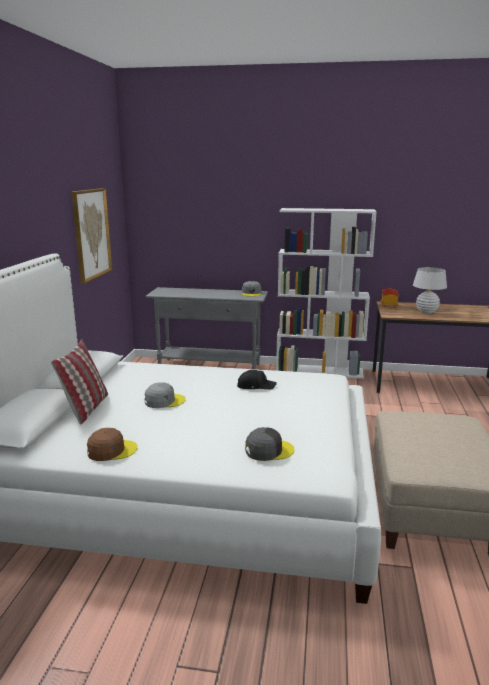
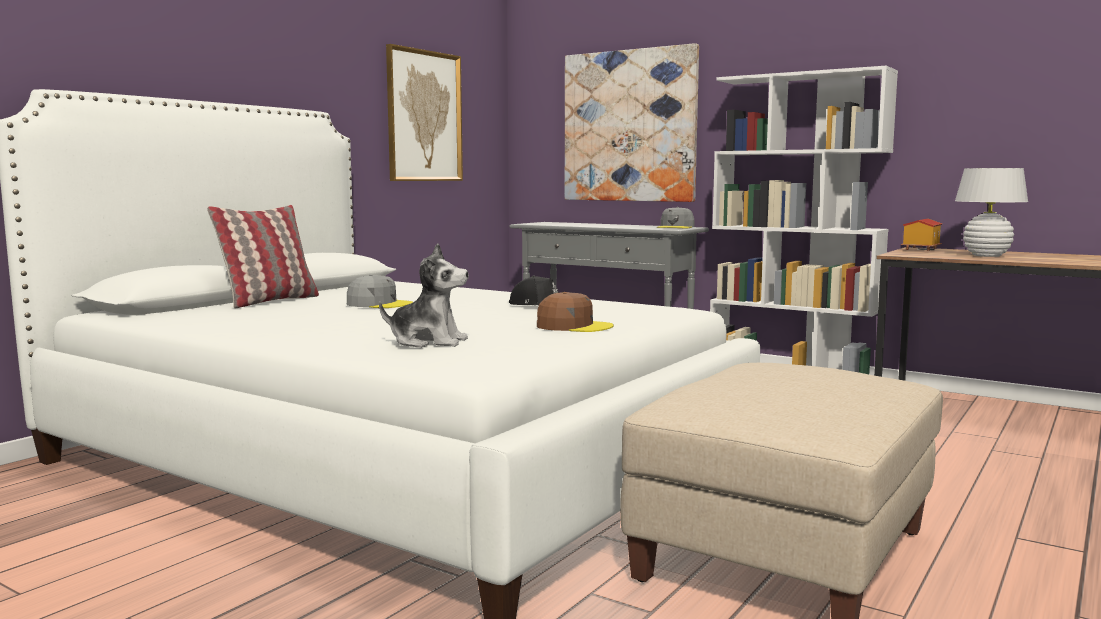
camera: 25 degrees right, 10 degrees down
brown cap [87,428,138,461] -> brown cap moved to [537,292,614,332]
grey cap [245,427,294,461] -> plush toy [379,243,469,348]
none -> picture [565,43,699,202]

